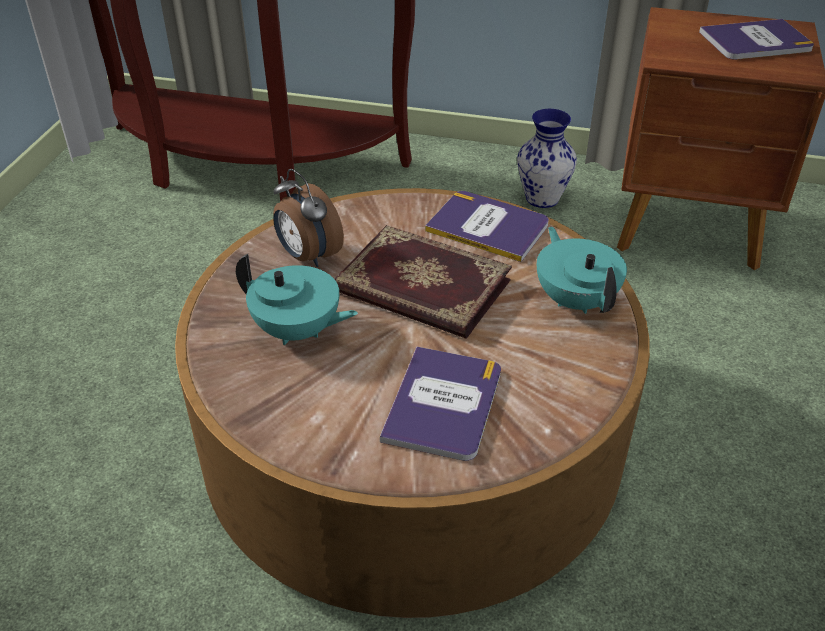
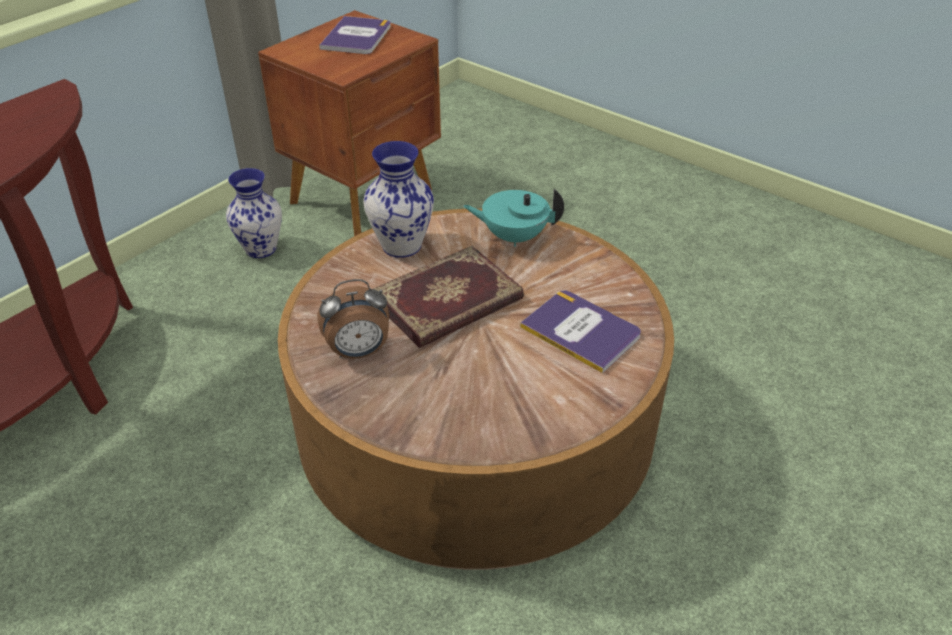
camera: 65 degrees left, 0 degrees up
turquoise teapot [236,254,358,345] -> none
book [425,191,549,262] -> vase [363,141,434,258]

